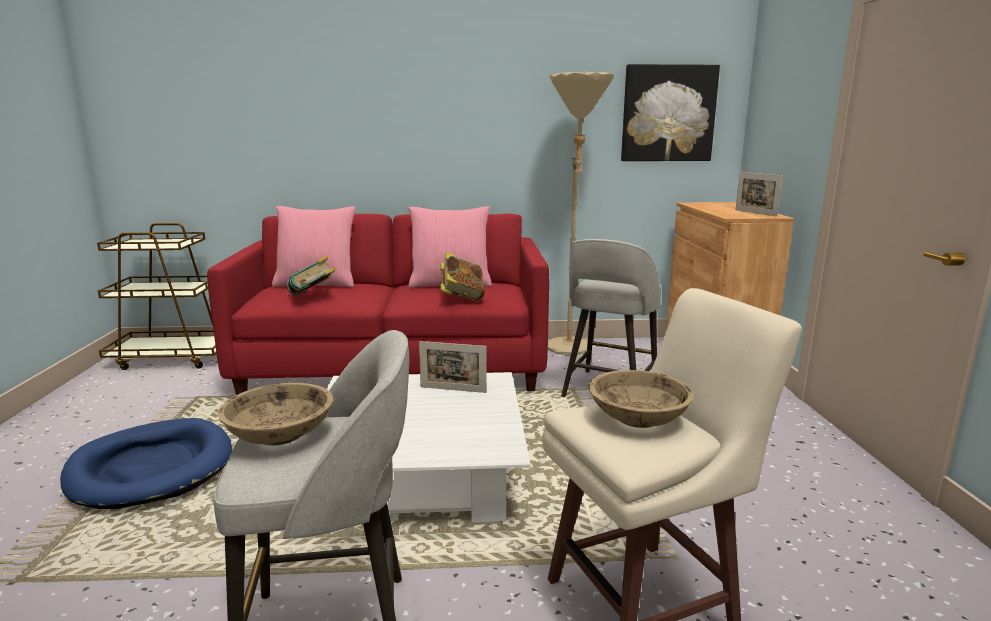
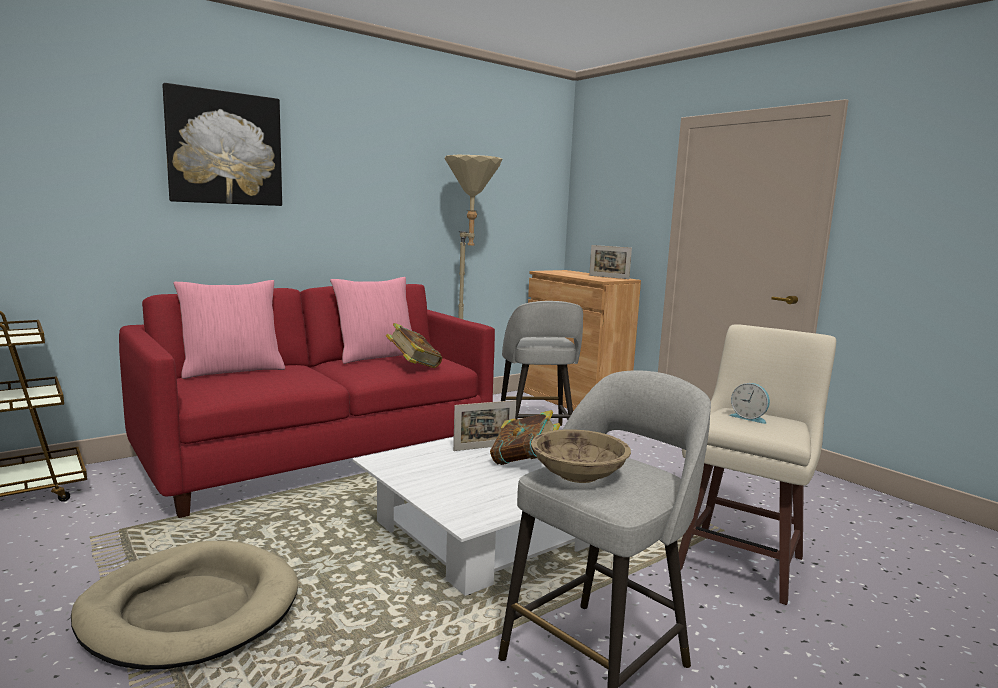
camera: 35 degrees left, 5 degrees down
blue dog bed [60,418,232,509] -> beige dog bed [71,541,298,670]
book [287,255,336,296] -> book moved to [490,410,560,465]
beige bowl [589,370,694,428] -> alarm clock [729,383,770,424]
picture [621,64,720,161] -> picture moved to [162,83,282,206]

